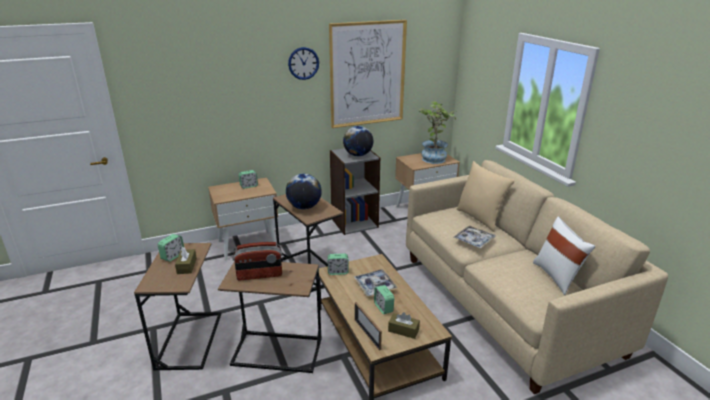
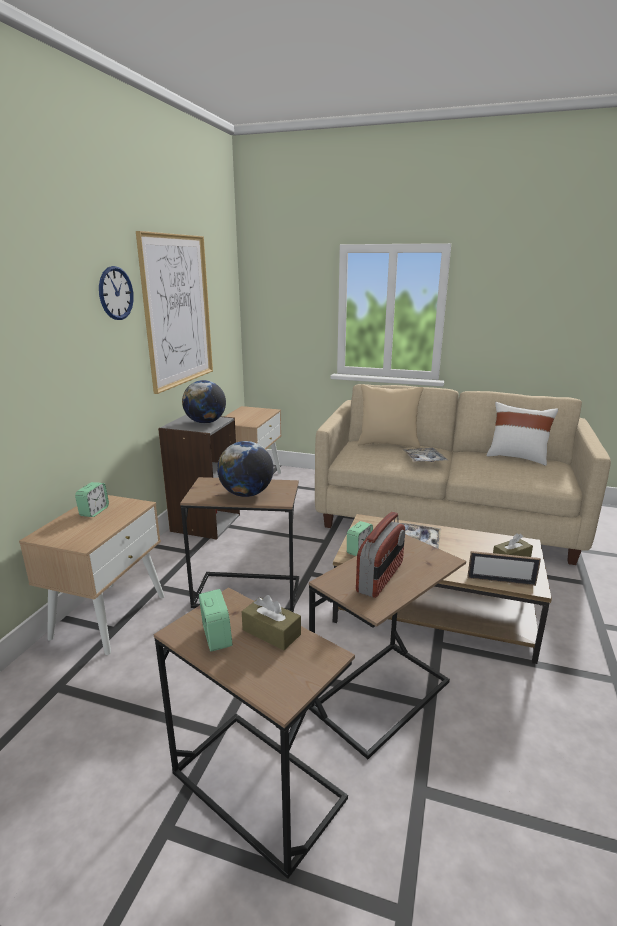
camera: 50 degrees left, 5 degrees down
alarm clock [374,285,394,314] -> none
potted plant [419,101,456,164] -> none

